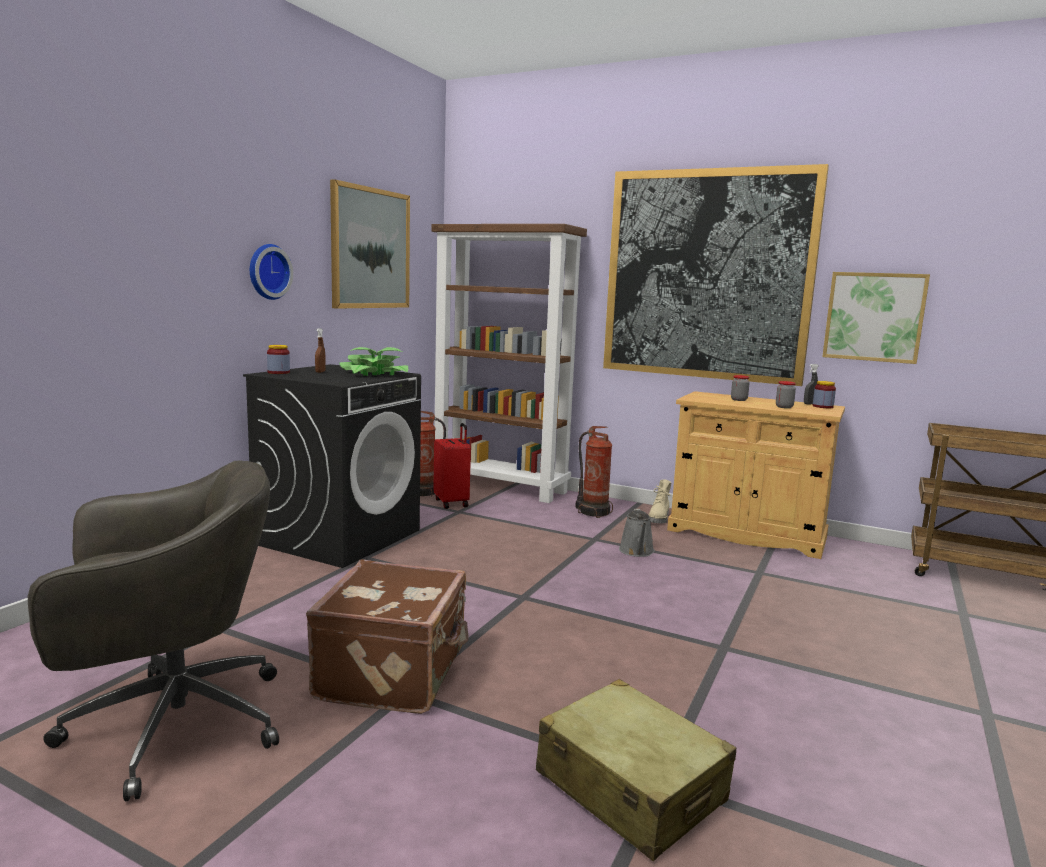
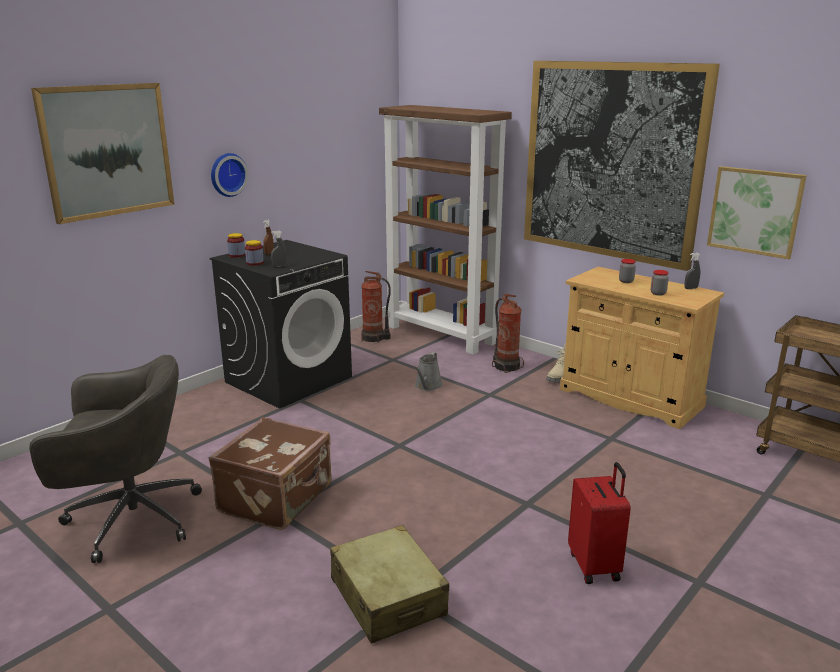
camera: 15 degrees right, 10 degrees up
picture [330,179,410,309] -> picture moved to [31,83,175,224]
potted plant [340,347,408,376] -> none
red suitcase [433,423,471,509] -> red suitcase moved to [568,462,631,584]
grey watering can [619,509,655,557] -> grey watering can moved to [415,352,443,391]
jar [813,381,836,408] -> jar moved to [245,240,264,266]
none -> grey spray bottle [271,230,287,267]

